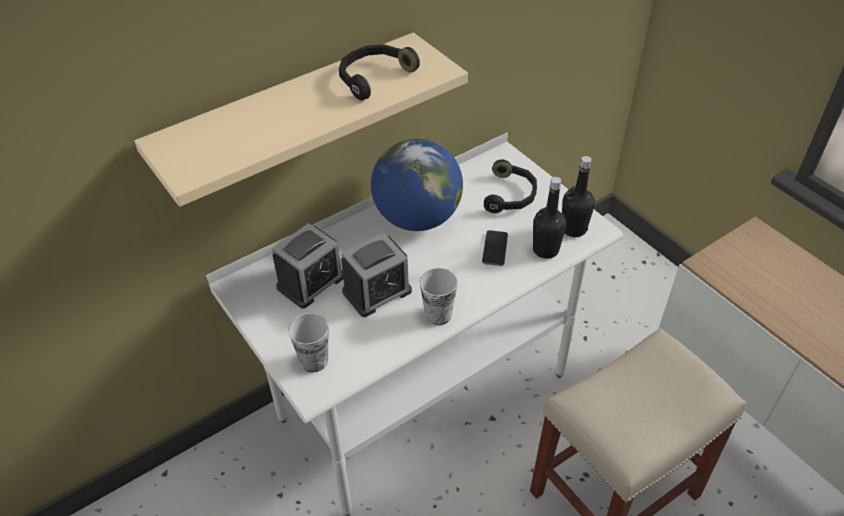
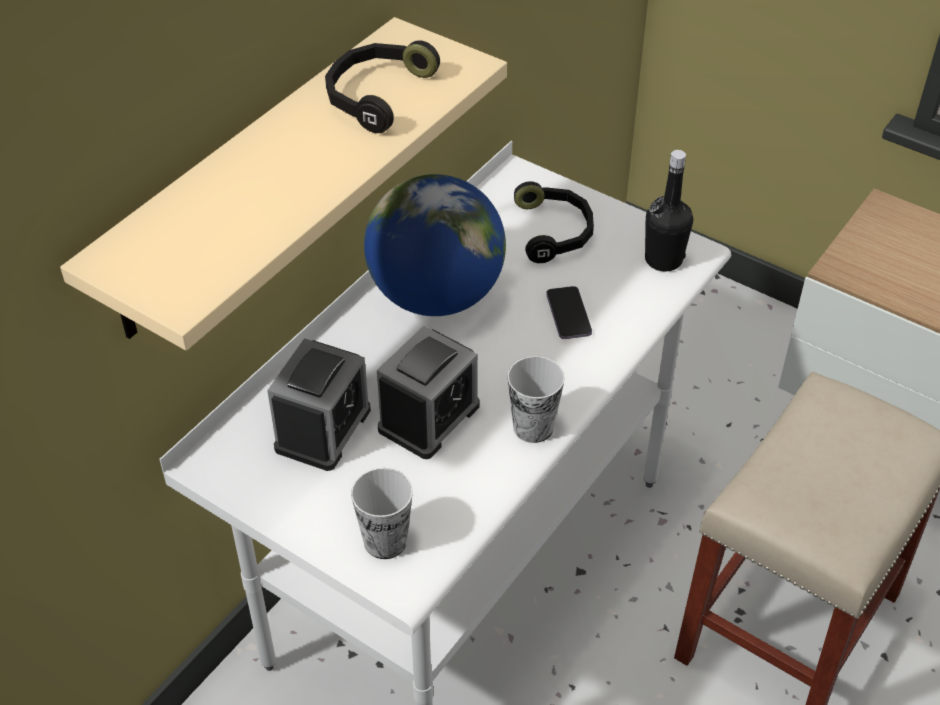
camera: 20 degrees left, 0 degrees up
black bottle [533,177,567,259] -> none

